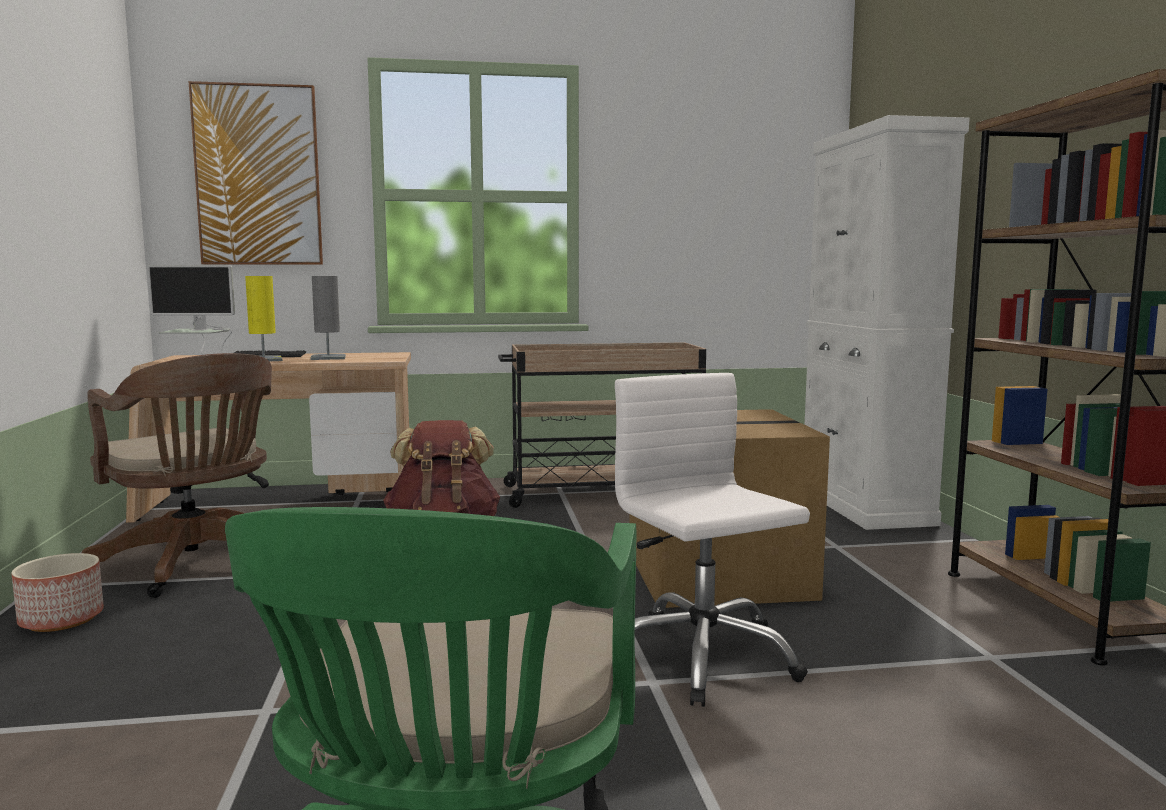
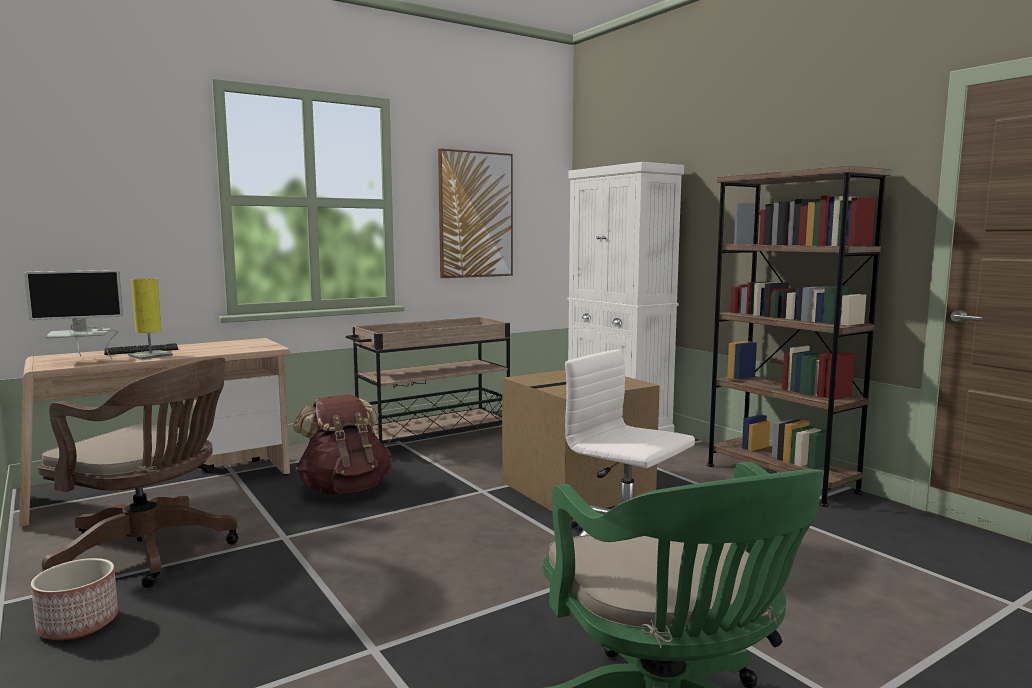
camera: 25 degrees left, 0 degrees up
picture [189,81,323,265] -> picture moved to [438,148,513,278]
grey table lamp [310,276,346,360] -> none

